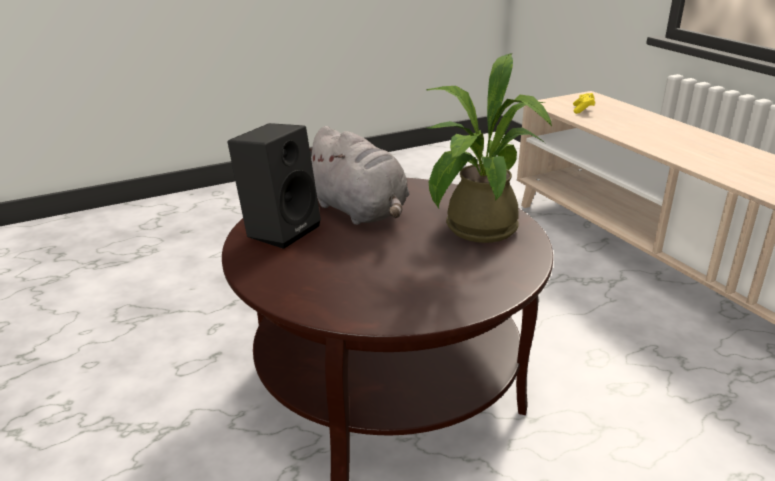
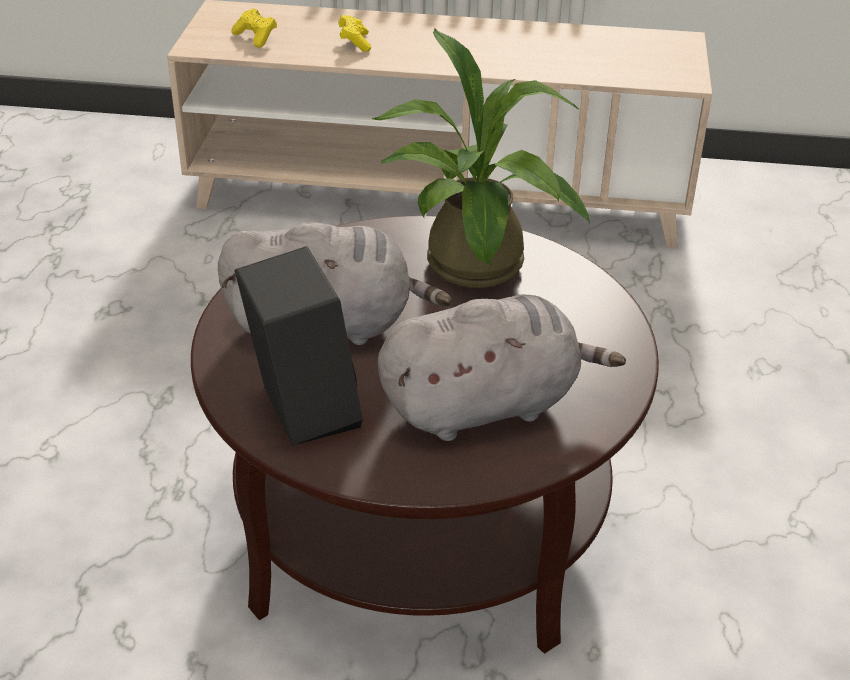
camera: 55 degrees left, 10 degrees up
none -> yellow game controller [338,15,371,52]
none -> grey plush toy [378,294,626,441]

